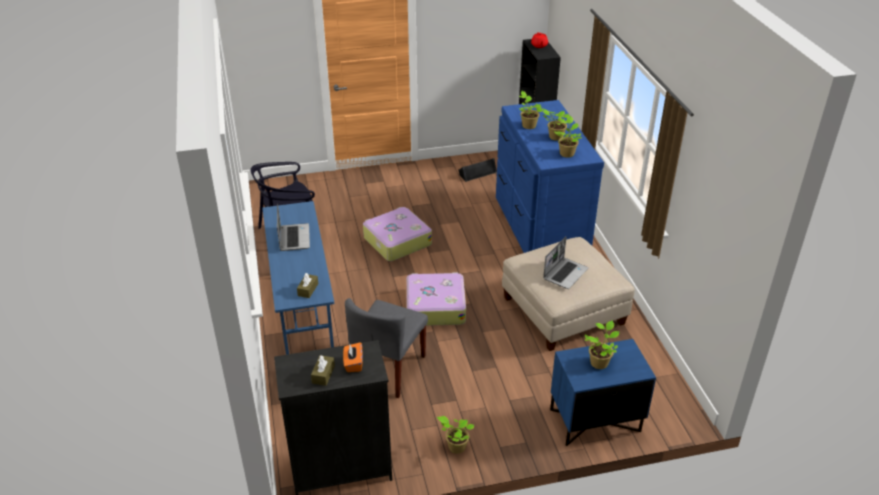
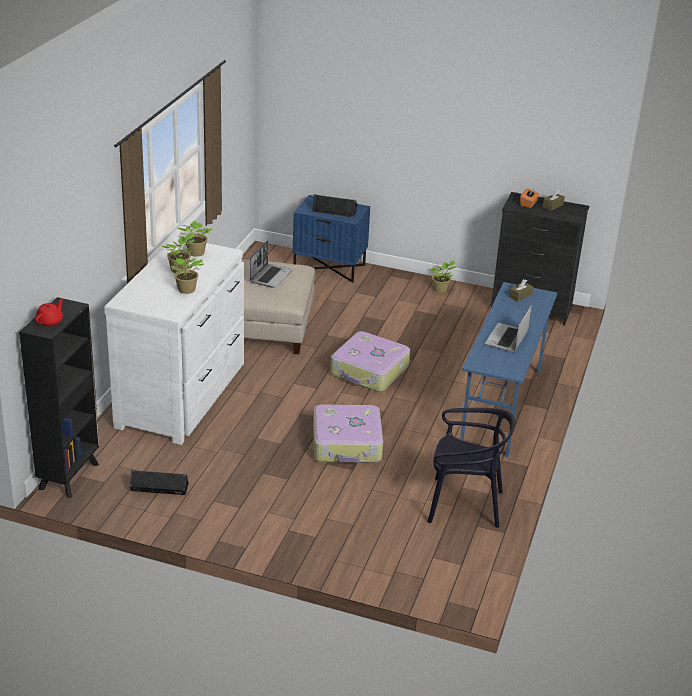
camera: 150 degrees left, 5 degrees down
grey chair [345,298,428,398] -> none
blue dresser [496,100,604,253] -> white dresser [104,237,244,445]
laptop [543,237,588,289] -> laptop turned 135 degrees clockwise [250,240,292,288]
potted plant [585,321,619,369] -> black speaker [311,194,357,218]

